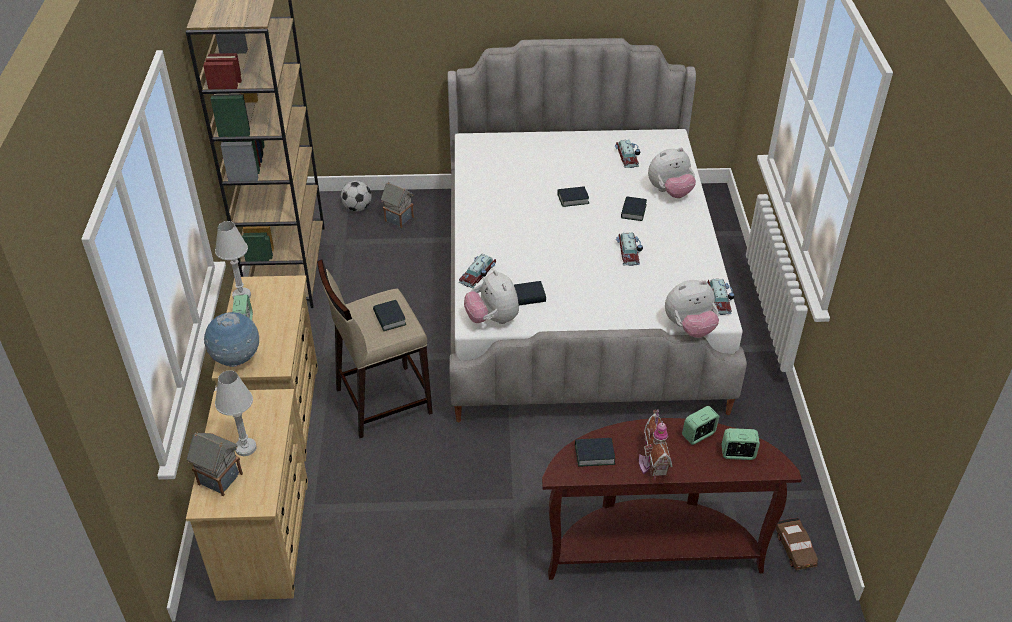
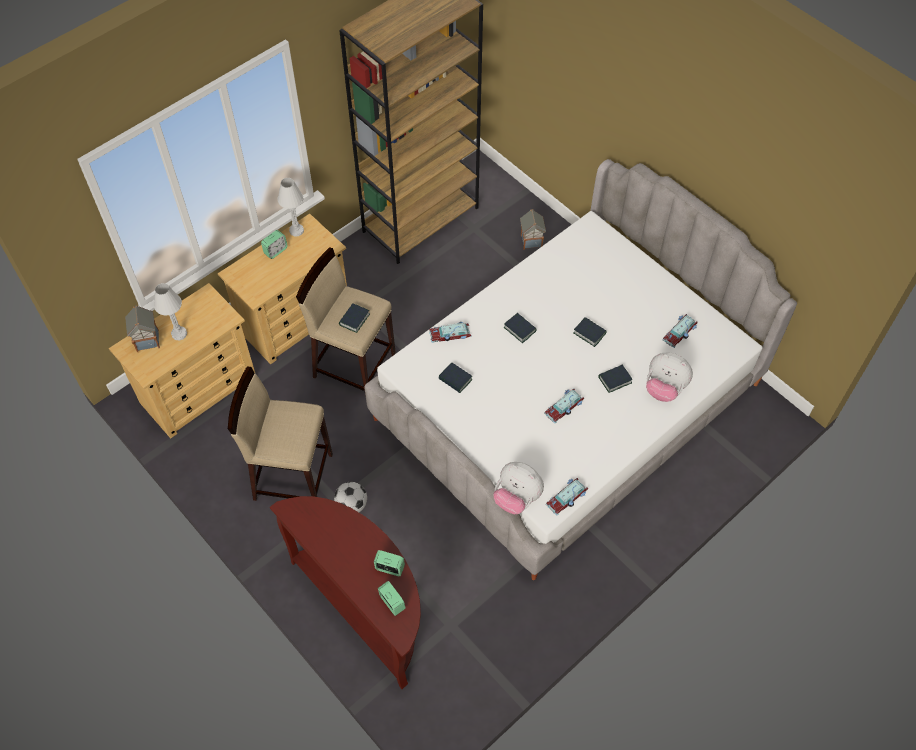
camera: 50 degrees right, 15 degrees up
globe [204,312,259,367] -> none
football [341,181,372,211] -> football moved to [334,482,367,512]
plush toy [464,270,519,324] -> none
book [575,438,615,466] -> book moved to [504,313,537,343]
toy house [639,409,672,480] -> none
brown toy car [776,518,818,571] -> none
none -> beige stool [228,367,333,501]

